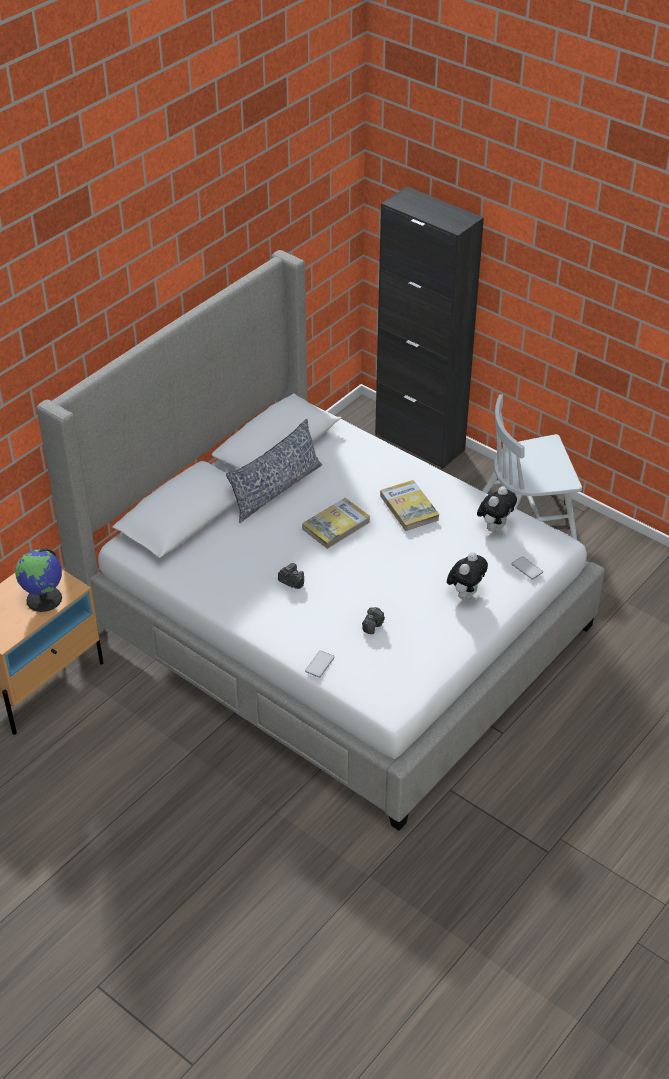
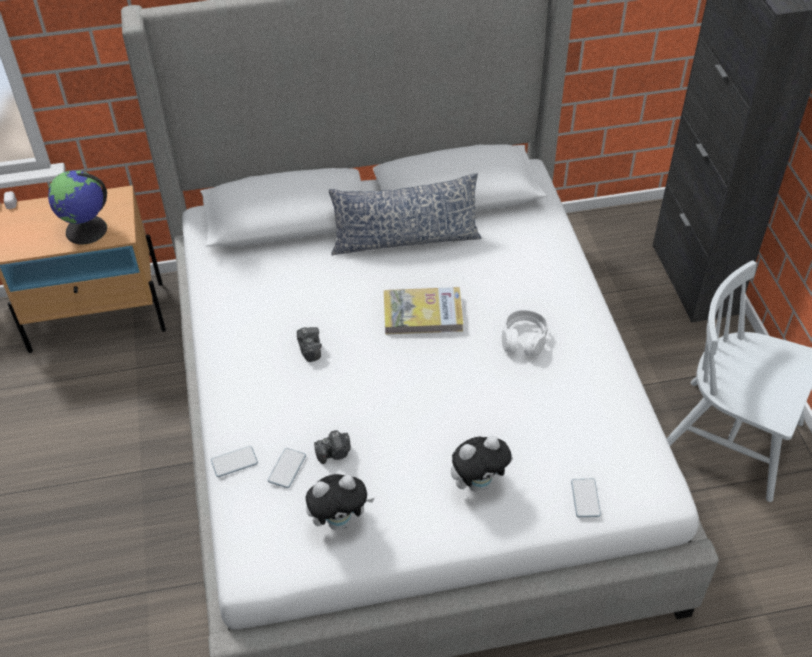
camera: 40 degrees right, 5 degrees up
book [380,480,440,531] -> white headphones [502,310,548,356]
plush toy [477,486,517,532] -> plush toy moved to [306,474,375,530]
none -> phone [268,448,306,488]

